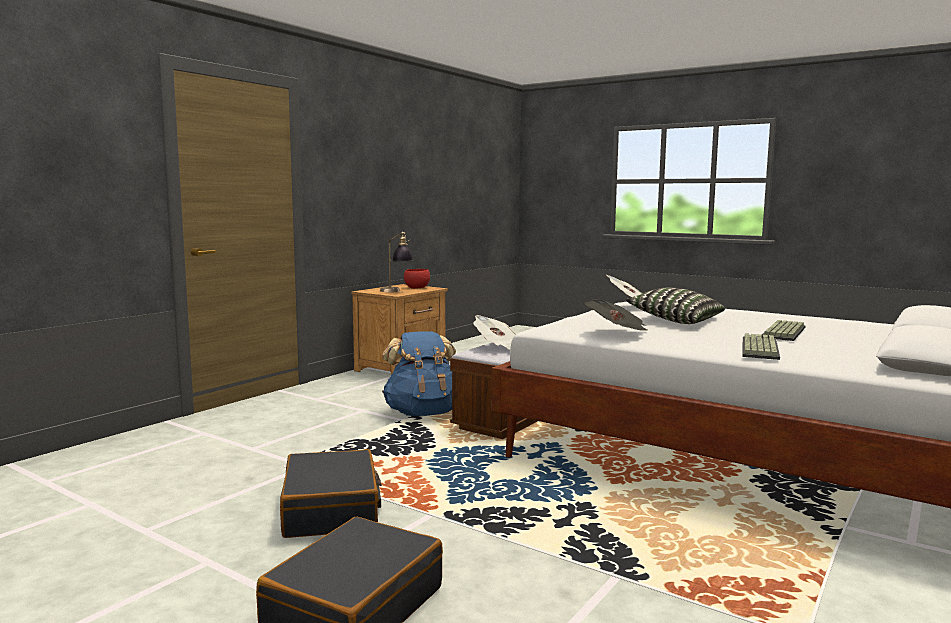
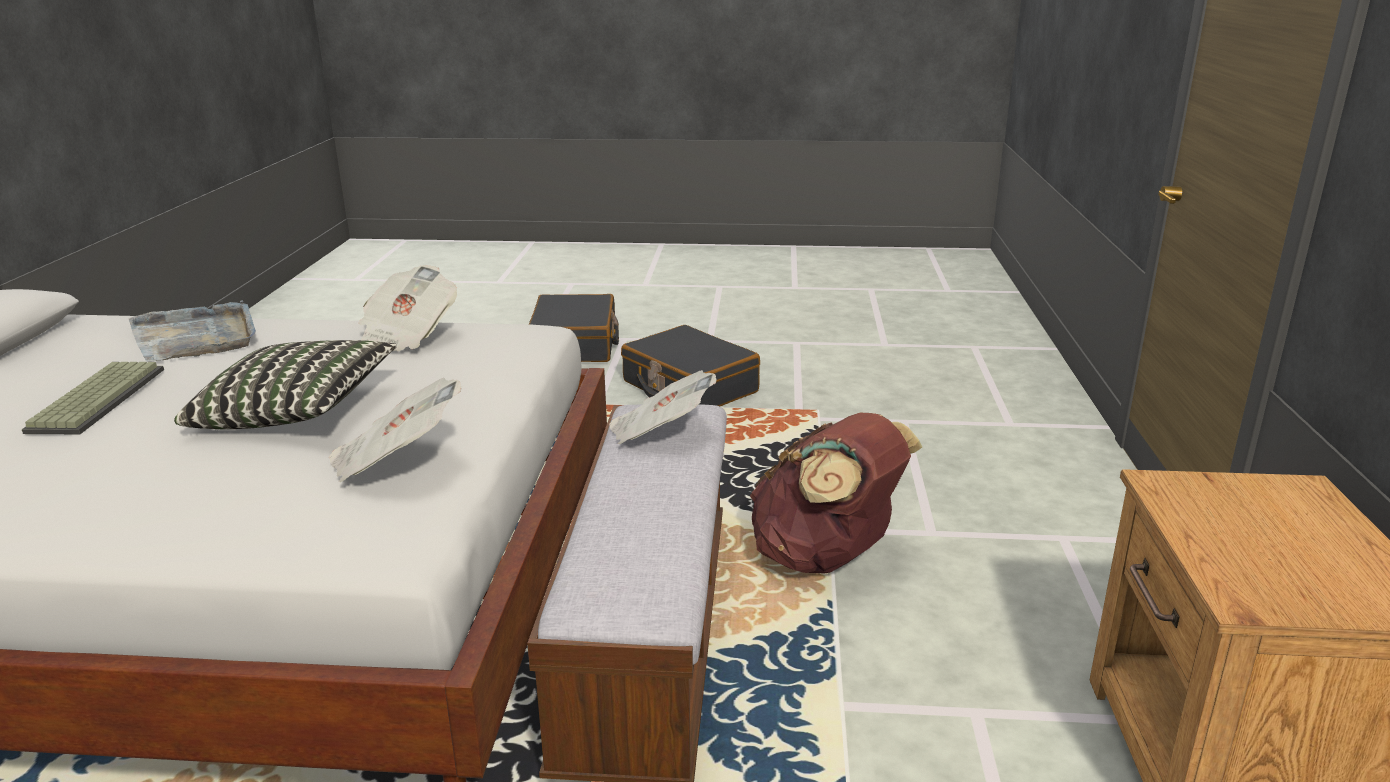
camera: 150 degrees right, 15 degrees up
table lamp [380,232,414,292] -> none
blue backpack [382,331,456,416] -> brown backpack [750,413,922,573]
red bowl [404,269,430,289] -> none
keyboard [742,333,780,360] -> grey tray [129,300,256,362]

